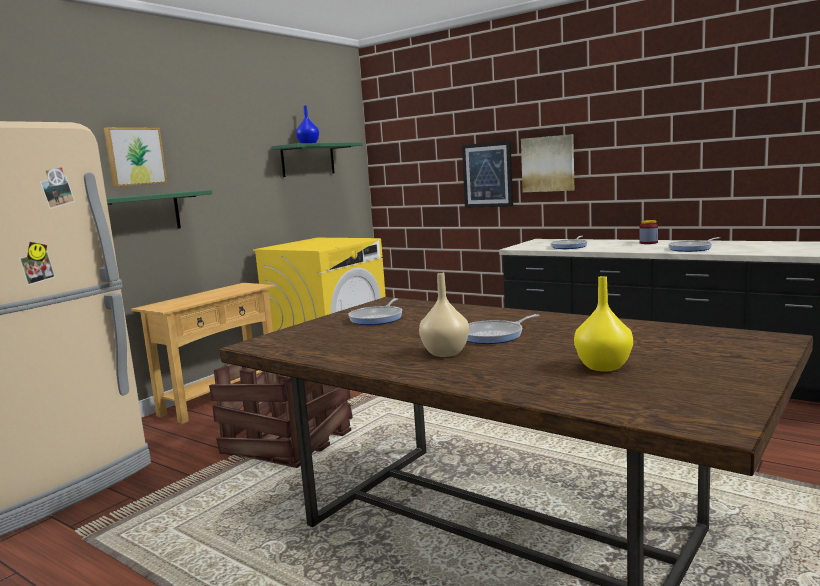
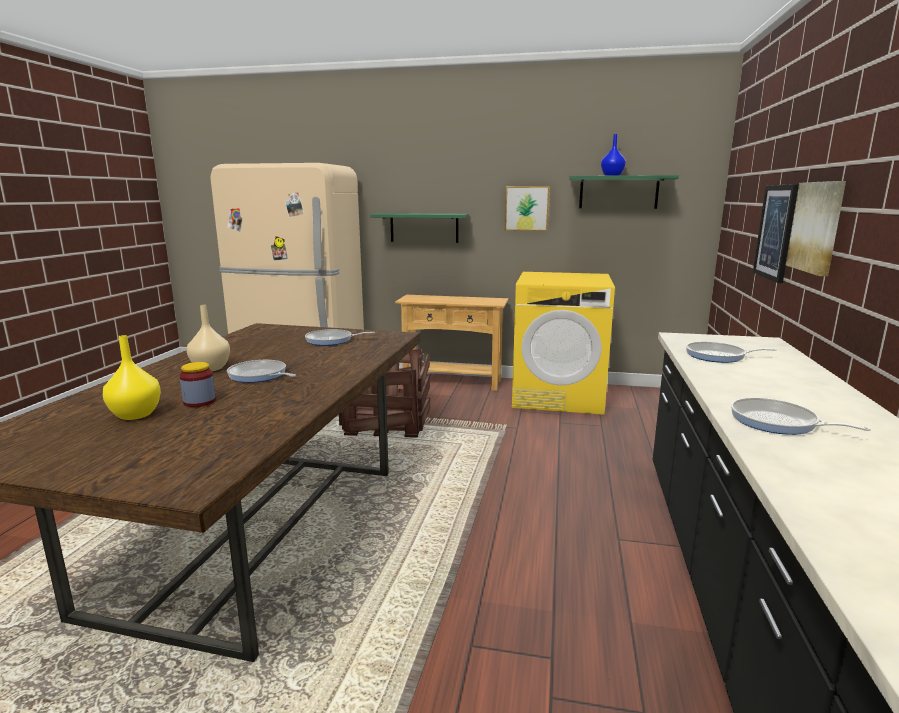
camera: 65 degrees right, 5 degrees up
picture [104,127,167,187] -> picture moved to [505,186,550,231]
jar [639,220,658,244] -> jar moved to [179,362,216,407]

